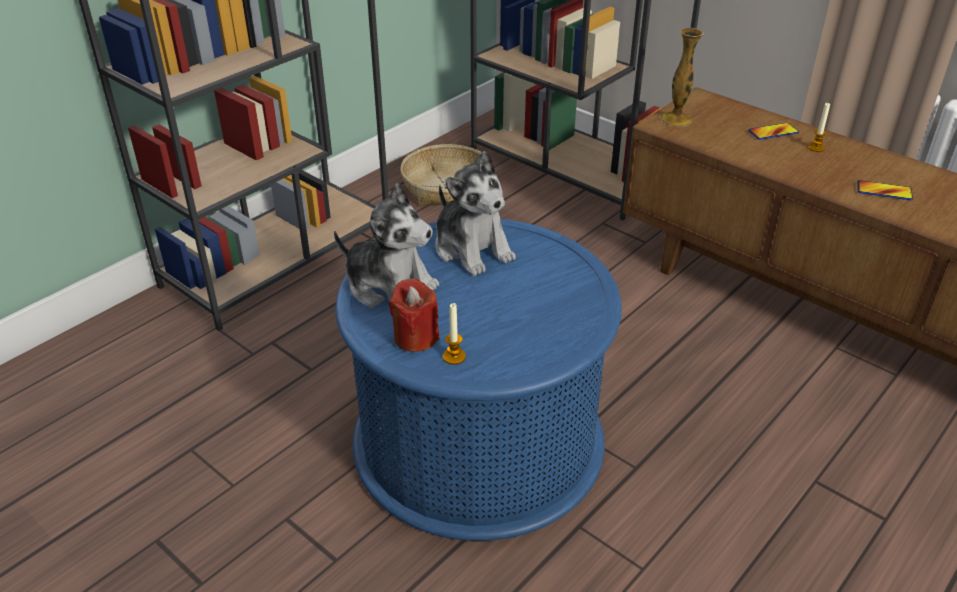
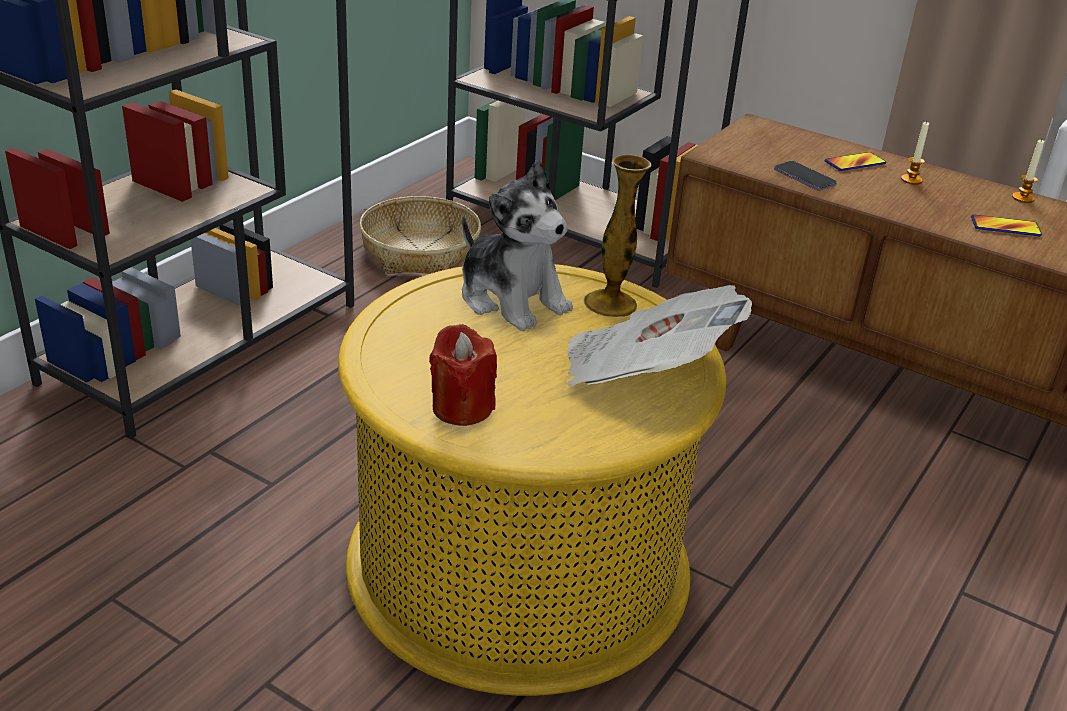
camera: 10 degrees left, 5 degrees down
plush toy [334,183,439,308] -> none
blue coffee table [335,219,622,541] -> yellow coffee table [338,264,726,696]
candle [443,303,466,365] -> candle moved to [1012,140,1045,203]
vase [660,28,704,126] -> vase moved to [583,154,651,317]
none -> newspaper [567,285,752,386]
none -> phone [774,161,837,190]

